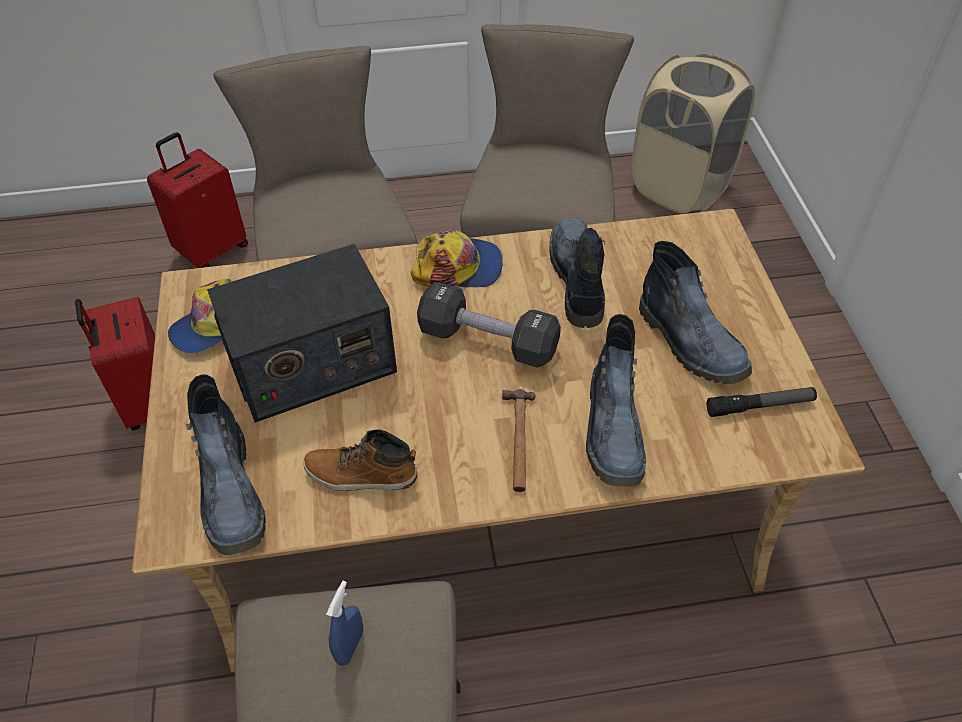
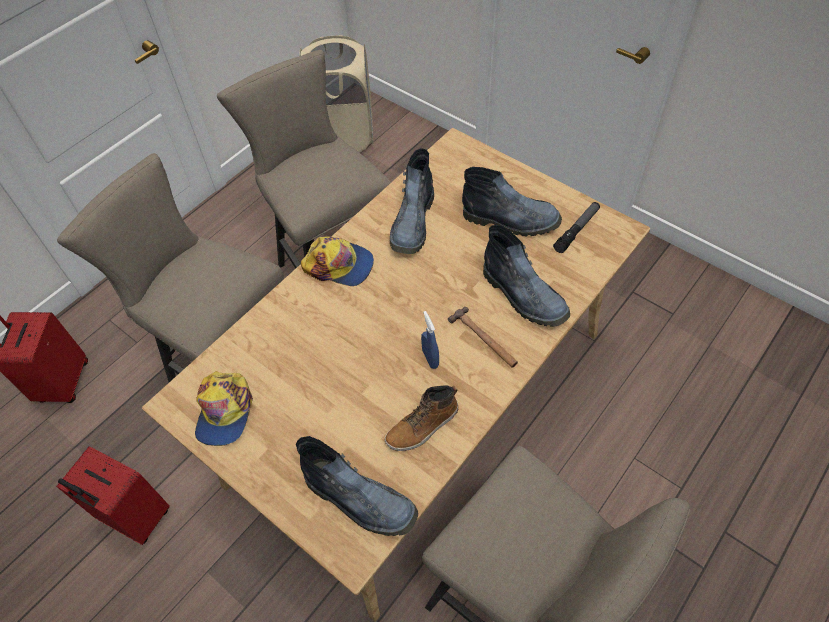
camera: 40 degrees left, 5 degrees up
radio [207,244,397,423] -> none
blue spray bottle [326,580,363,666] -> blue spray bottle moved to [421,311,439,369]
cap [411,230,503,288] -> cap turned 60 degrees clockwise [301,237,374,286]
black dumbbell [417,282,561,368] -> none
boot [549,218,605,328] -> boot turned 120 degrees counterclockwise [390,149,434,254]

